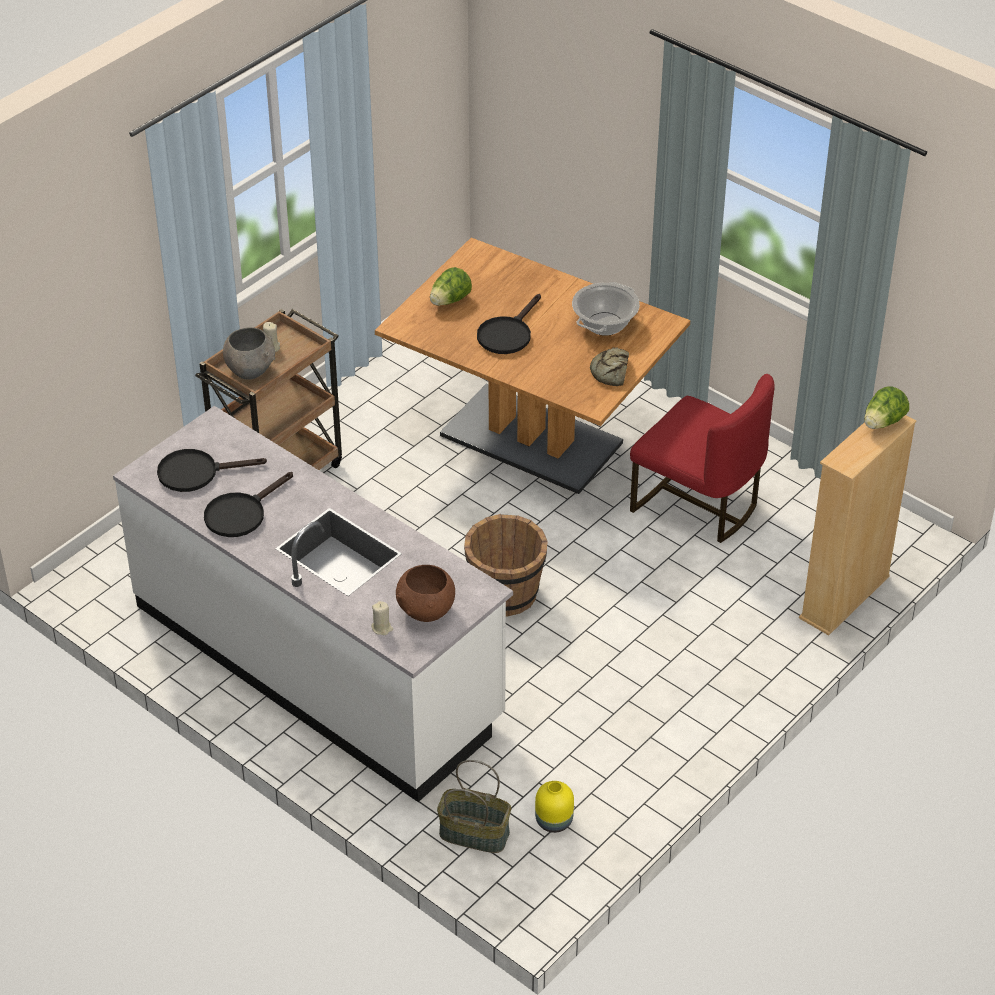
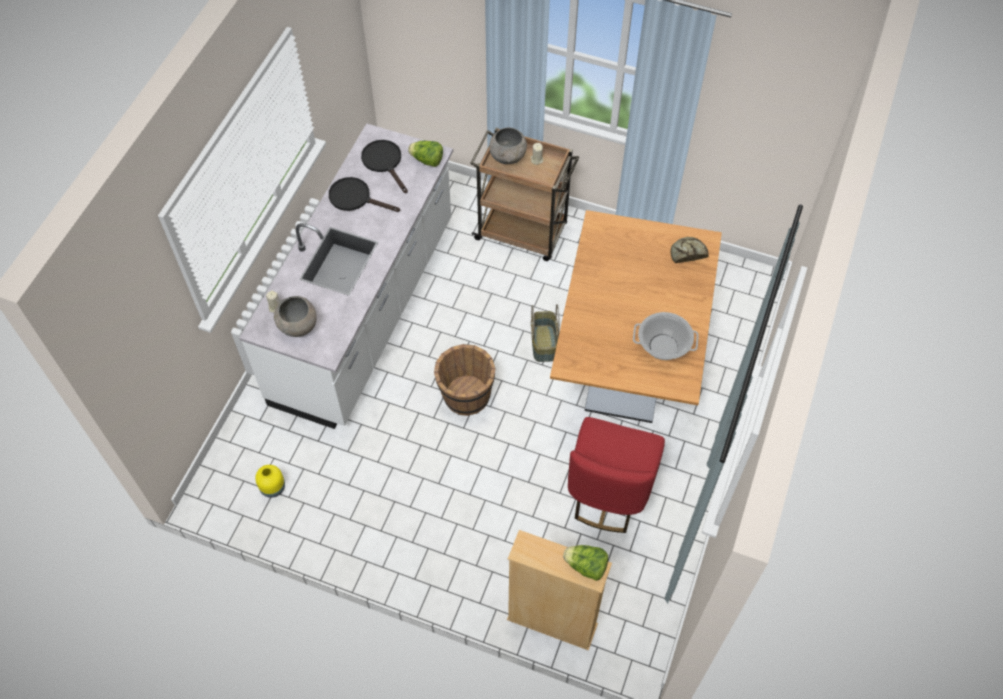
camera: 70 degrees right, 15 degrees up
brown bowl [396,565,455,622] -> grey bowl [274,296,317,337]
lettuce [430,267,472,306] -> lettuce moved to [408,141,443,167]
basket [437,760,511,853] -> basket moved to [531,304,560,362]
black frying pan [477,294,541,354] -> none
bread [590,347,629,386] -> bread moved to [670,237,709,263]

